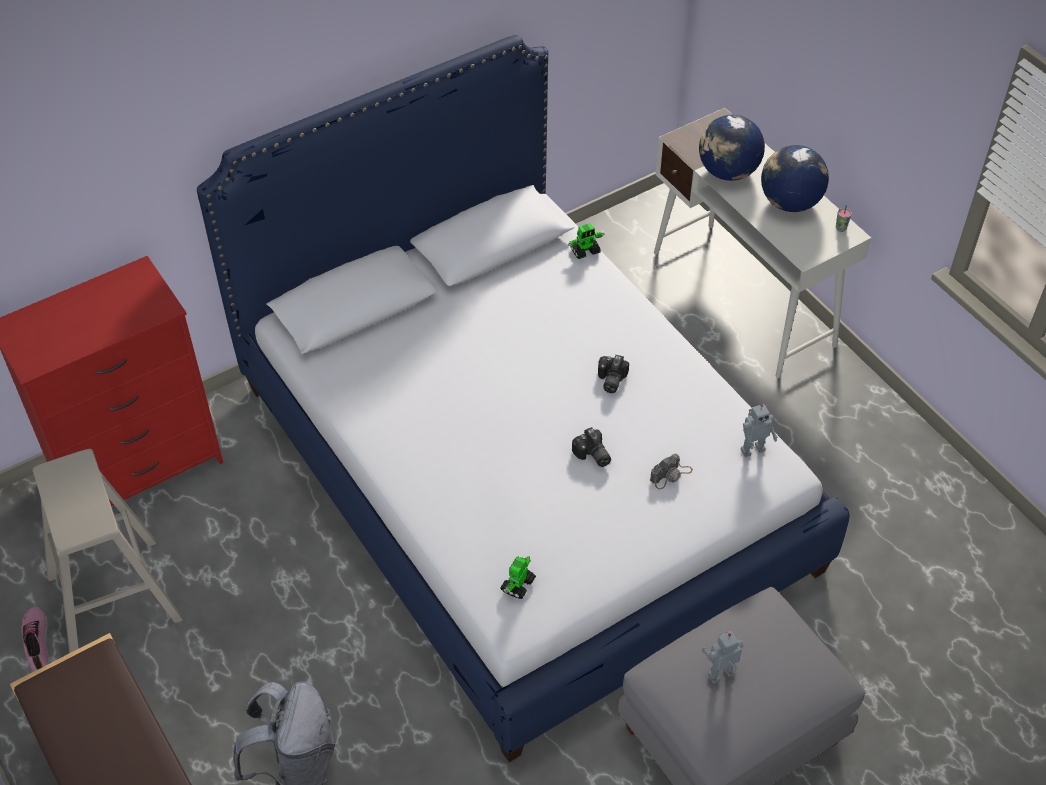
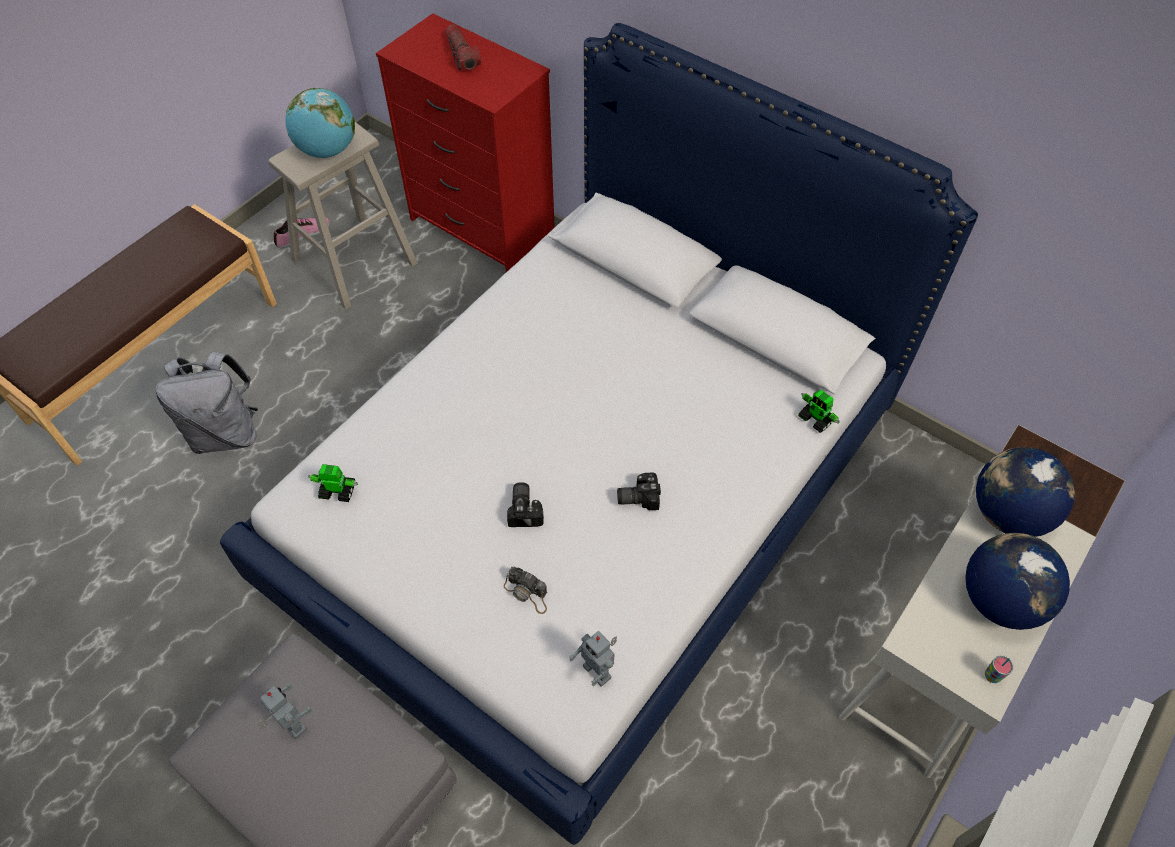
camera: 70 degrees right, 5 degrees up
camera [572,427,611,467] -> camera turned 135 degrees clockwise [507,482,544,527]
none -> globe [285,88,355,158]
none -> flashlight [446,24,481,70]

